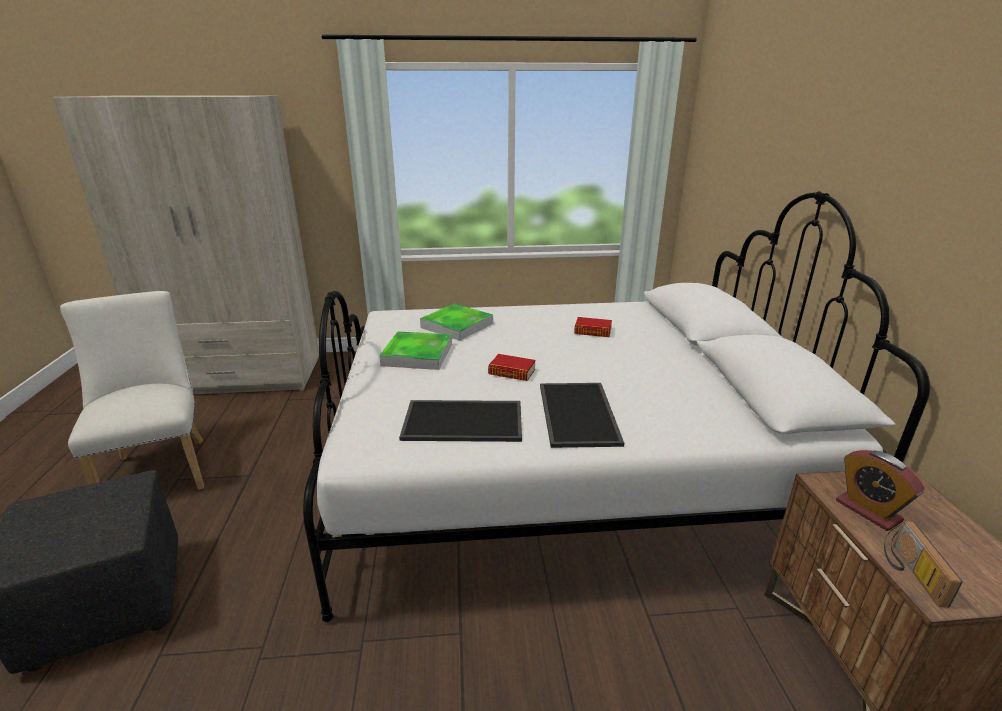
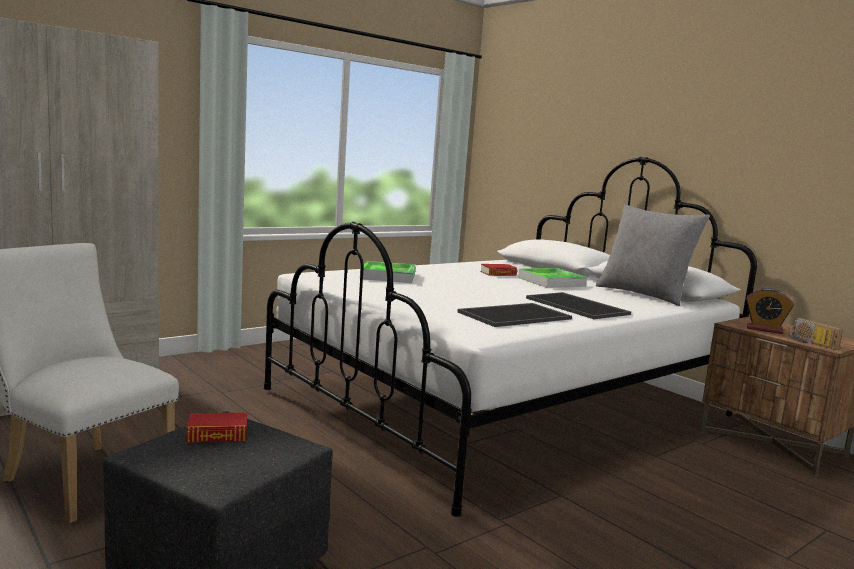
camera: 35 degrees left, 15 degrees down
tray [379,331,452,370] -> tray moved to [518,268,587,288]
book [488,354,536,381] -> book moved to [186,412,247,443]
none -> grey pillow [596,205,710,306]

